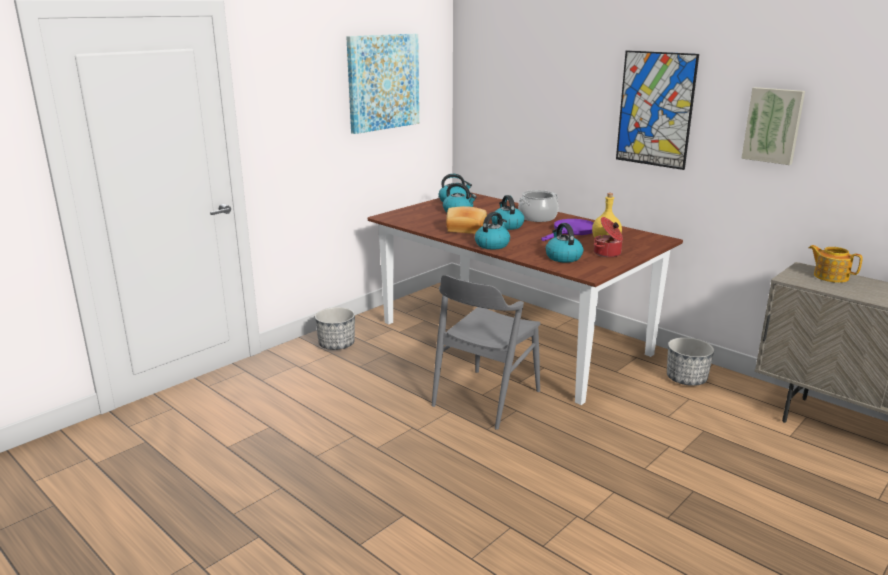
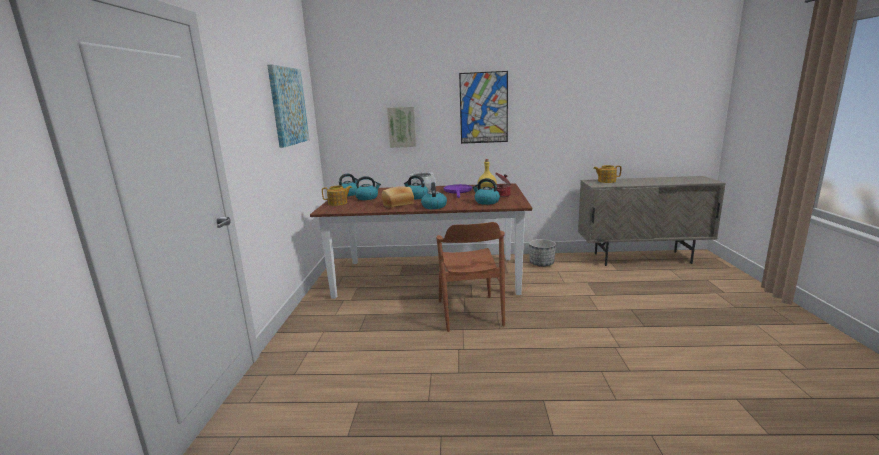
camera: 40 degrees left, 5 degrees down
planter [315,307,355,350] -> none
grey chair [432,275,541,430] -> brown chair [436,222,505,332]
picture [741,87,805,165] -> picture moved to [387,107,416,148]
none -> teapot [322,186,352,206]

